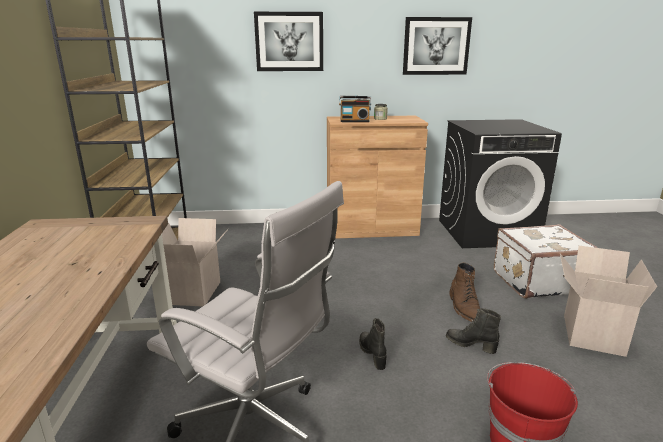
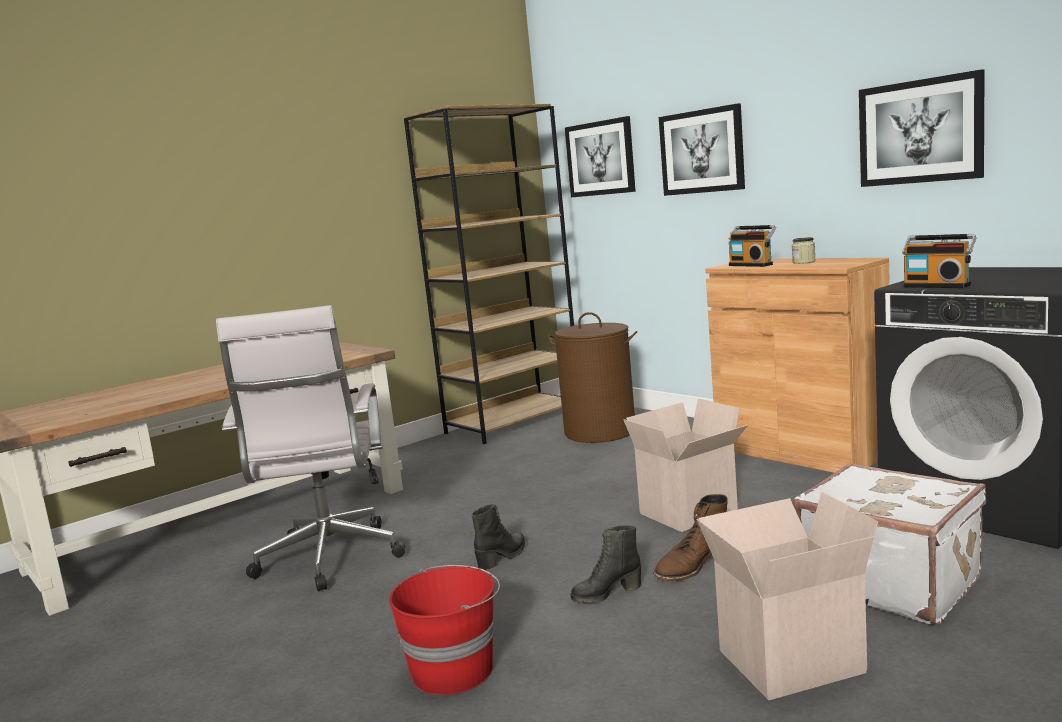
camera: 55 degrees right, 10 degrees down
cardboard box [162,218,228,307] -> cardboard box moved to [623,398,748,532]
black boot [446,308,501,354] -> black boot turned 105 degrees counterclockwise [571,526,641,603]
none -> brown laundry basket [547,312,637,443]
none -> picture [565,116,636,197]
none -> radio [902,234,976,288]

